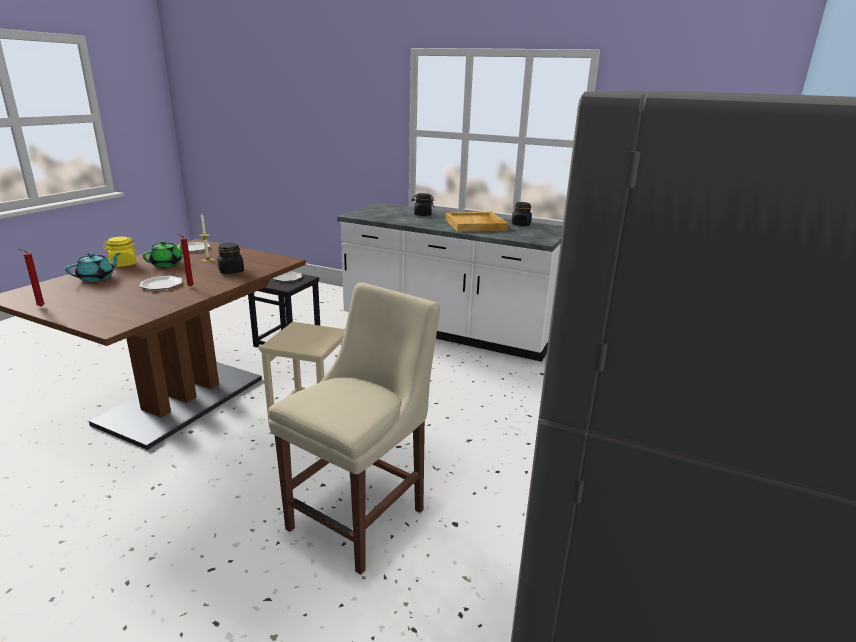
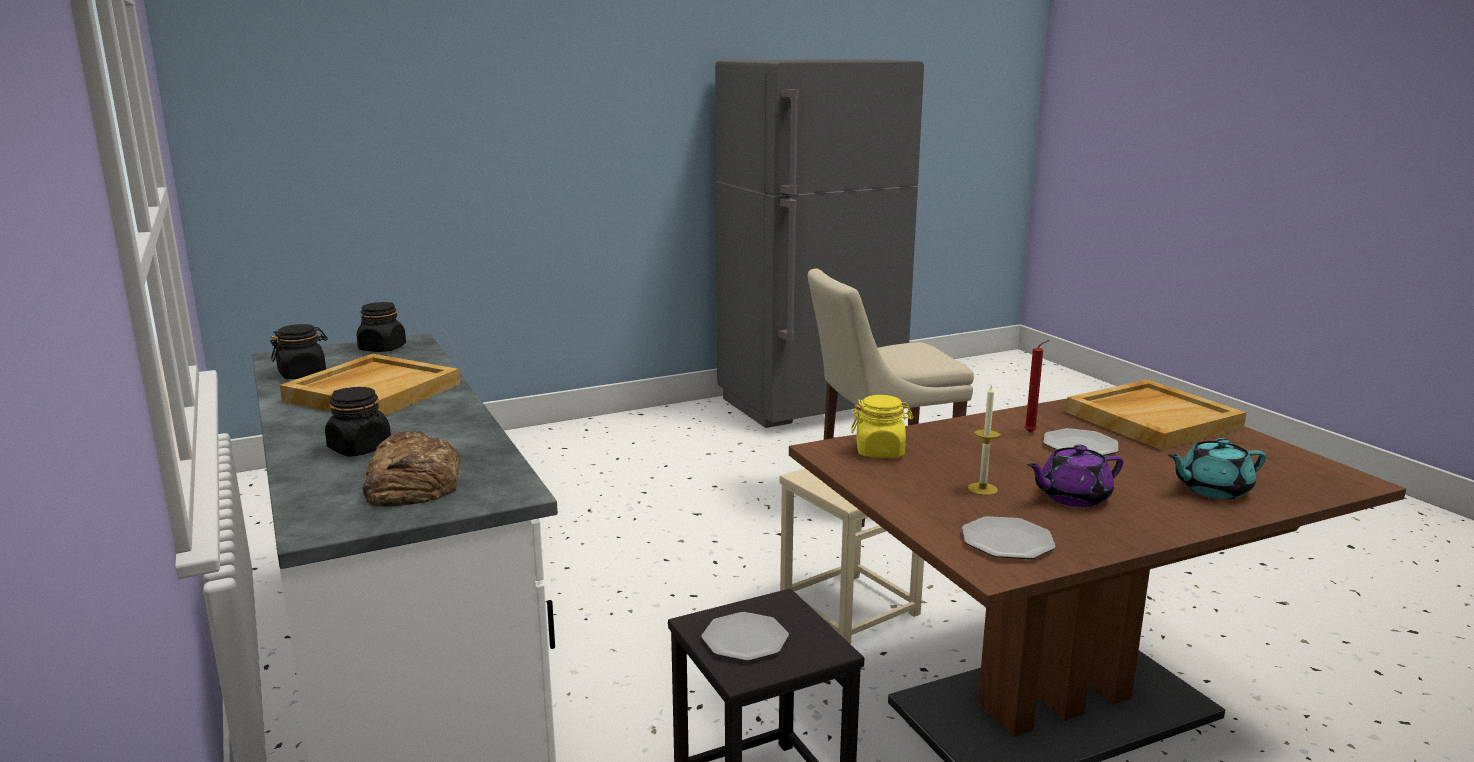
camera: 140 degrees left, 5 degrees down
red candle [19,249,45,307] -> none
yellow jar [102,237,137,267] -> yellow jar moved to [851,395,913,458]
green teapot [143,241,183,267] -> purple teapot [1027,445,1123,507]
black jar [217,243,244,274] -> black jar moved to [357,302,406,352]
none -> bread [363,431,460,507]
none -> beige tray [1066,380,1247,450]

